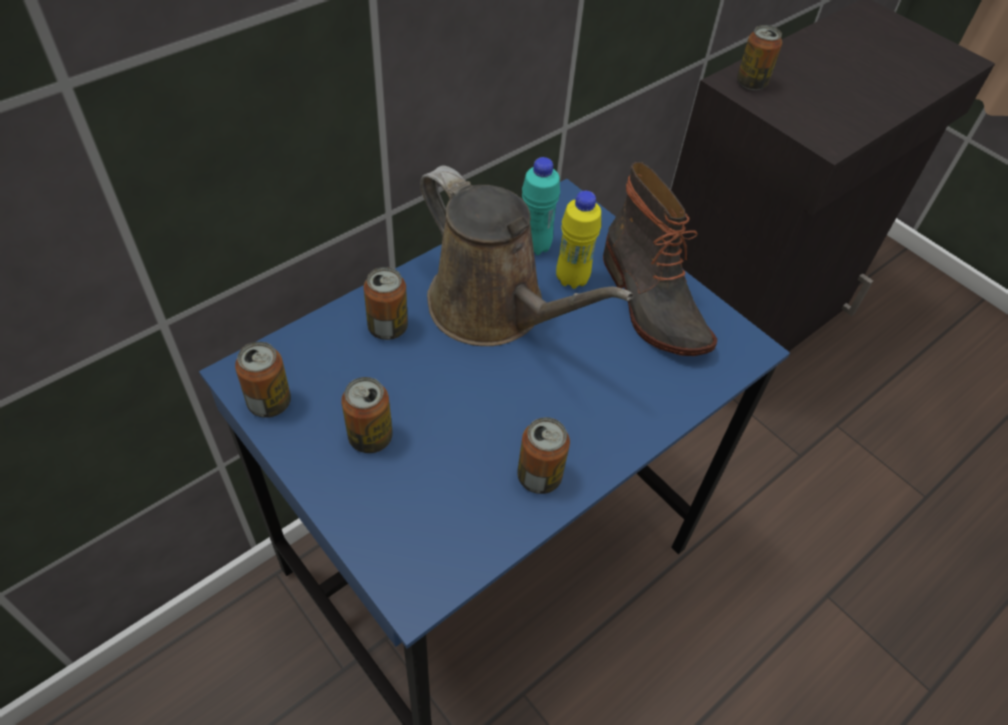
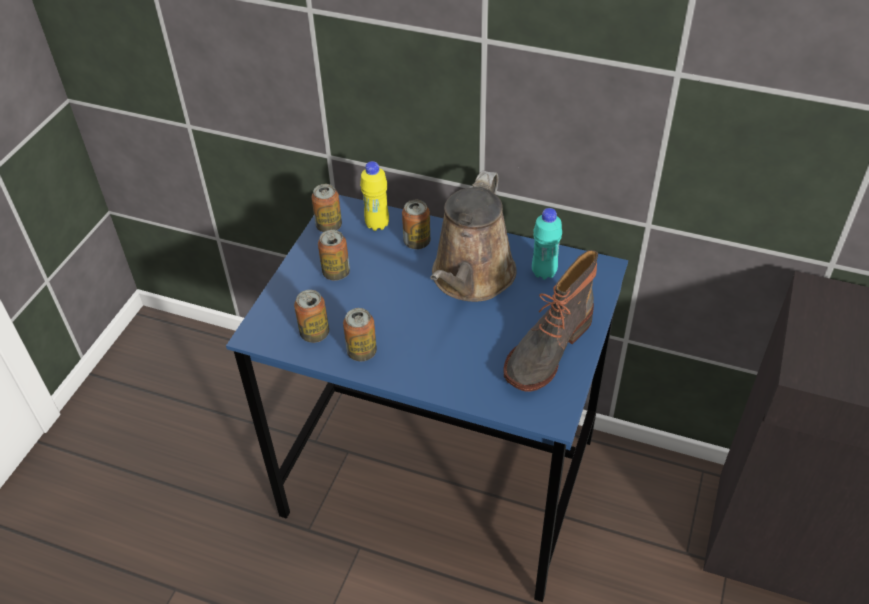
camera: 65 degrees right, 5 degrees down
yellow bottle [556,191,601,289] -> yellow bottle moved to [360,161,389,231]
can [737,25,782,90] -> can moved to [294,290,329,343]

